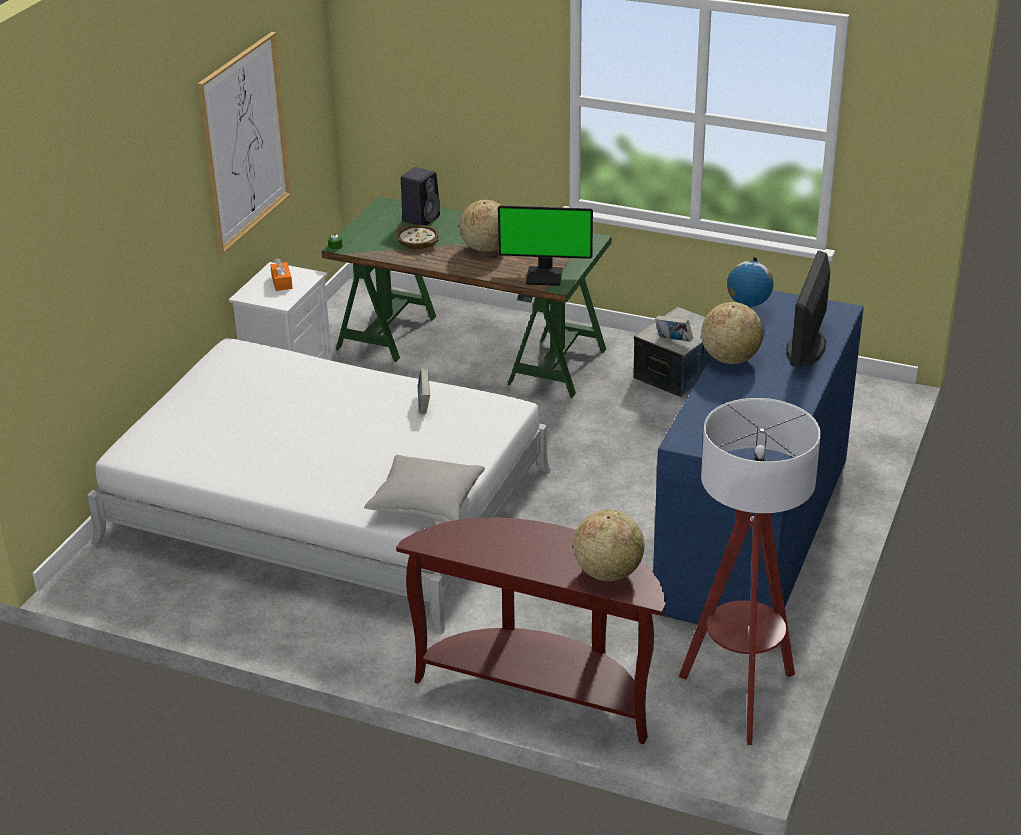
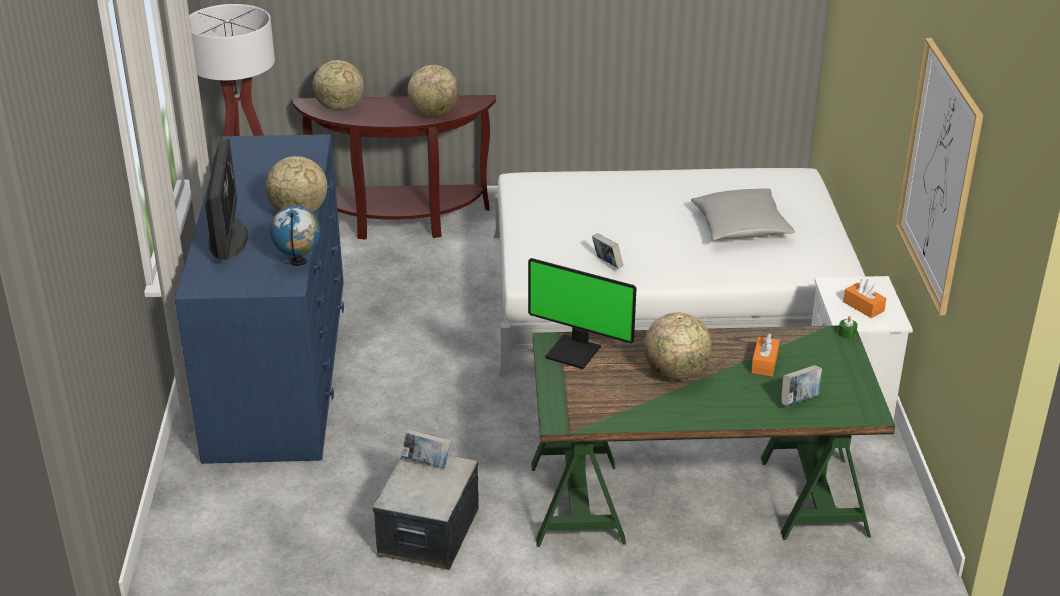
camera: 155 degrees right, 0 degrees up
grey pillow [364,455,485,523] -> grey pillow moved to [691,188,795,240]
bowl [396,225,439,249] -> orange tissue box [751,334,780,376]
black speaker [401,167,440,225] -> book [781,365,822,406]
monitor [498,206,593,286] -> monitor turned 135 degrees counterclockwise [528,258,637,369]
none -> globe [408,65,459,117]

